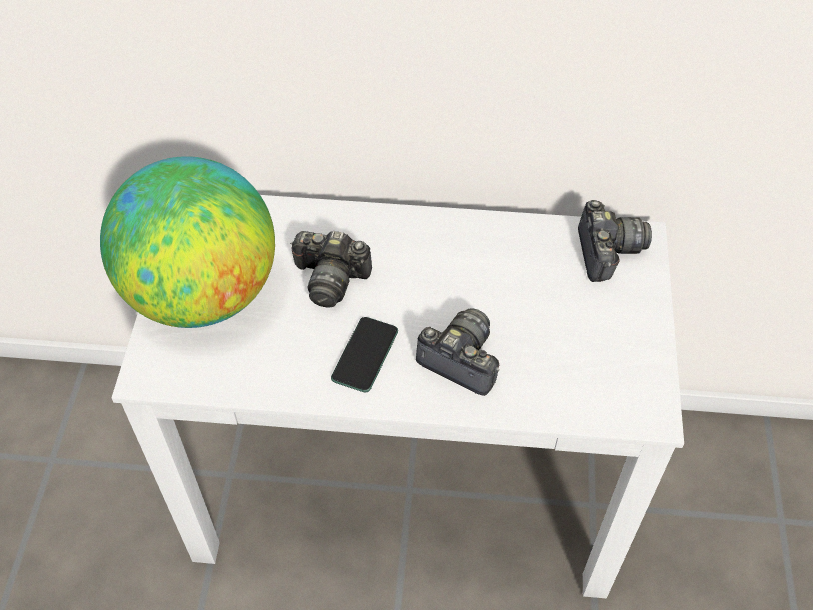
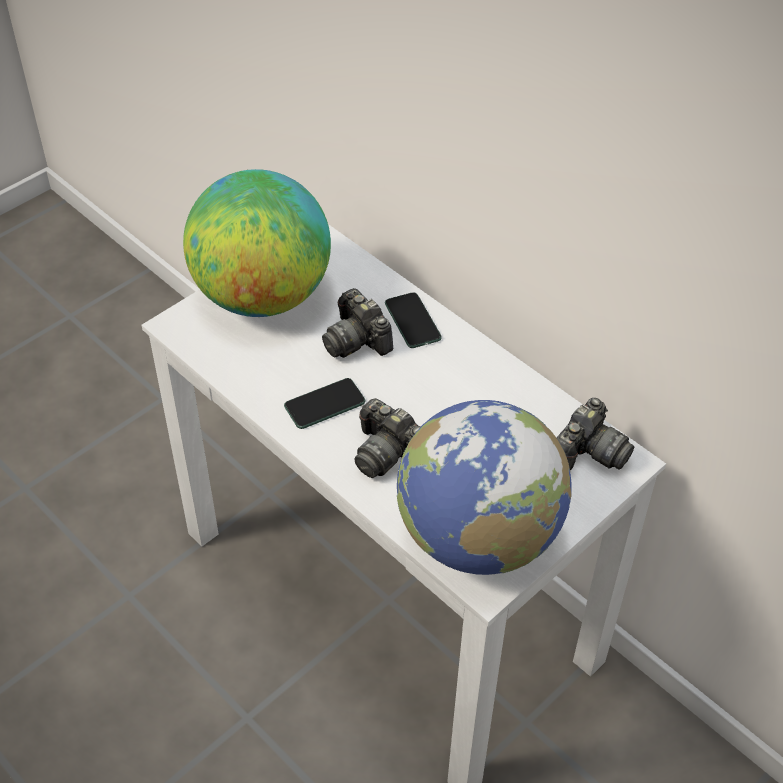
camera: 40 degrees right, 5 degrees down
camera [416,308,500,396] -> camera turned 150 degrees clockwise [354,398,421,478]
none -> phone [385,292,442,348]
none -> globe [397,400,572,575]

